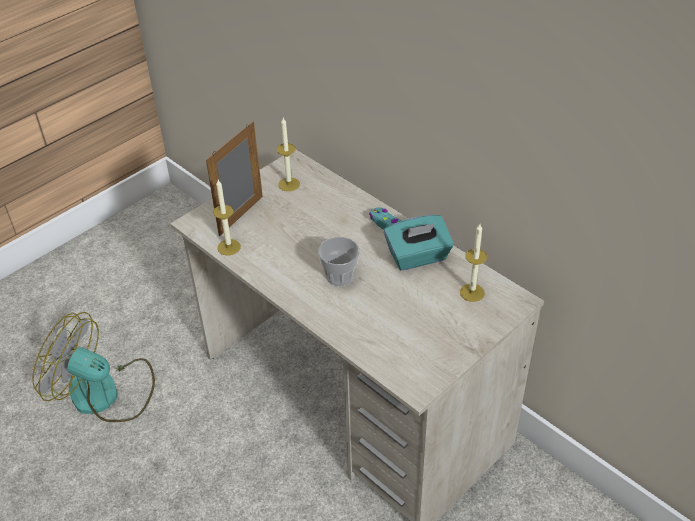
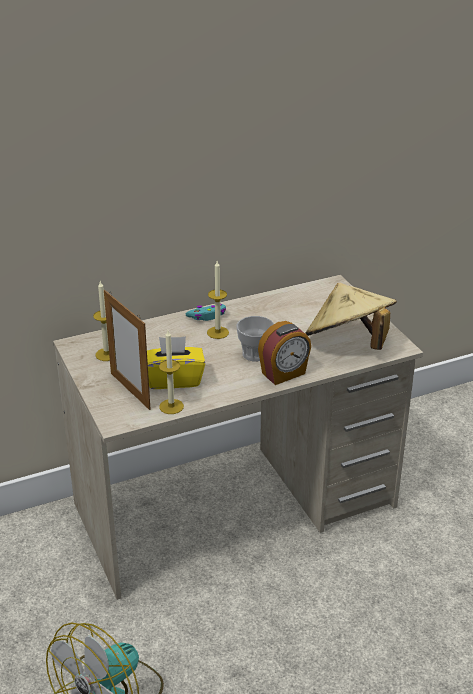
camera: 70 degrees left, 10 degrees down
turquoise tissue box [384,215,454,271] -> none
candle [460,224,487,302] -> candle moved to [207,261,229,339]
none -> yellow tissue box [147,336,205,389]
none -> alarm clock [258,321,311,385]
none -> beige hat [306,282,397,350]

